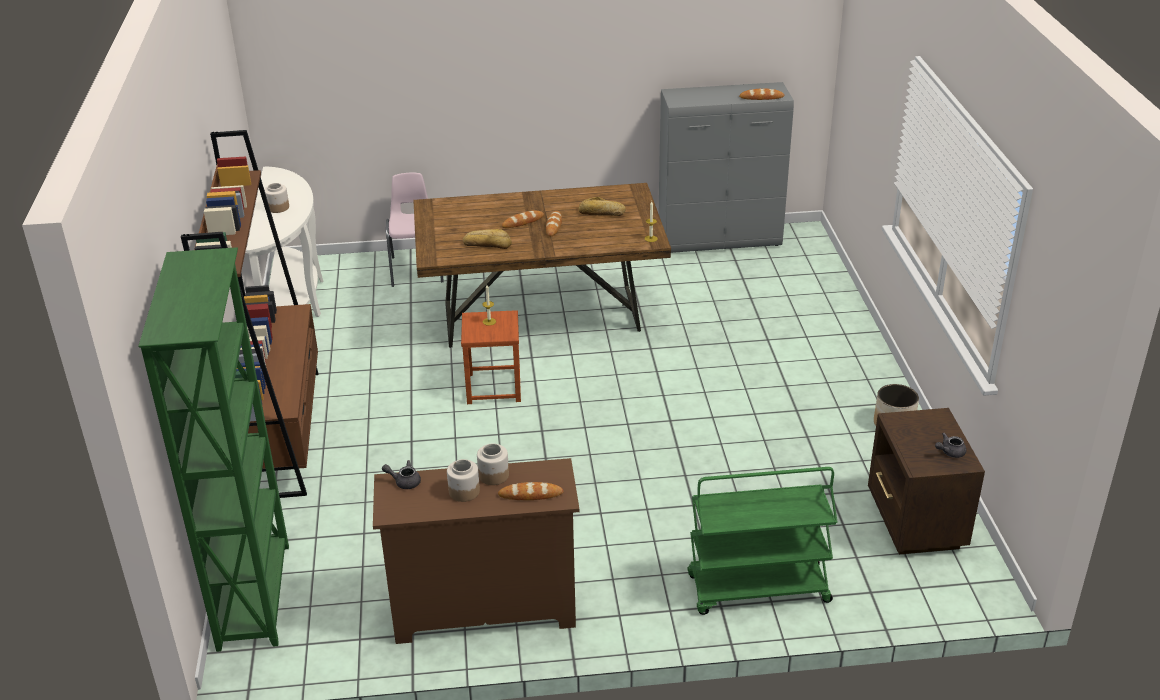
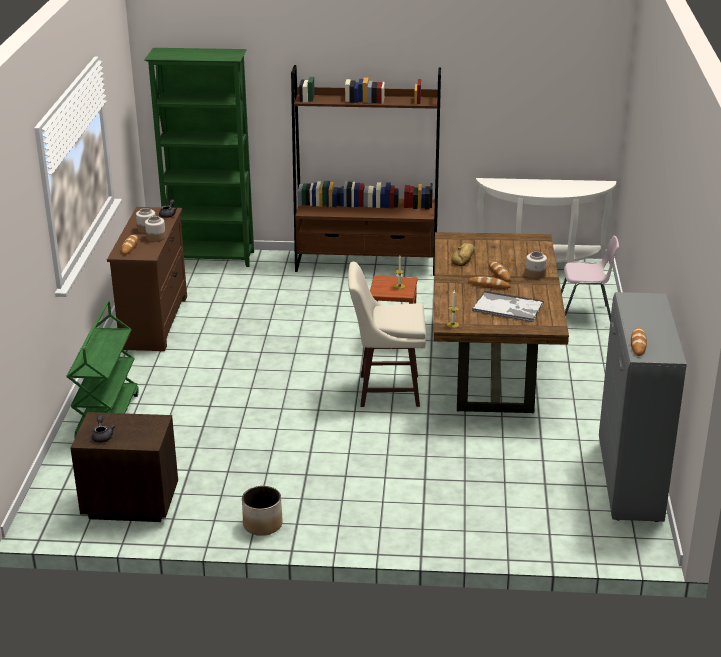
camera: 100 degrees right, 5 degrees down
jar [264,183,289,213] -> jar moved to [525,252,547,279]
bread [578,197,626,216] -> tray [472,291,544,322]
none -> beige stool [348,262,426,407]

